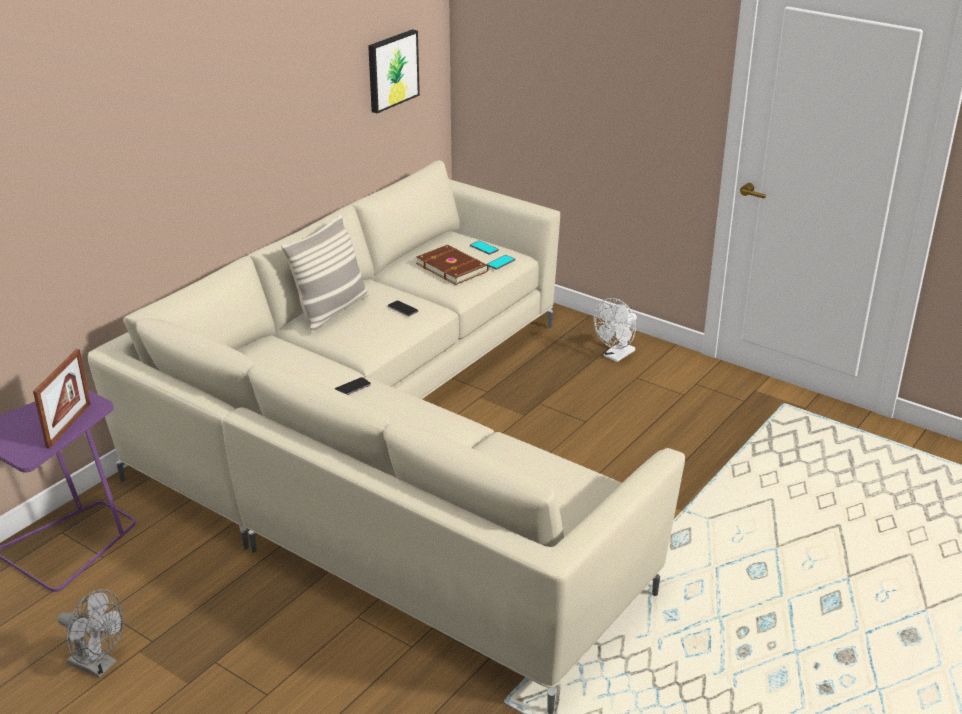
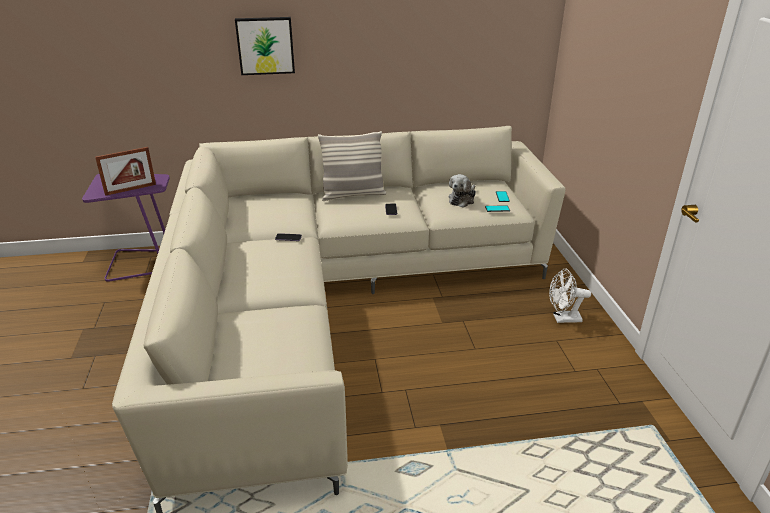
camera: 45 degrees right, 0 degrees up
grey fan [57,589,123,678] -> none
picture [368,29,420,113] -> picture moved to [235,17,295,75]
brown book [416,245,489,285] -> plush toy [449,174,476,208]

